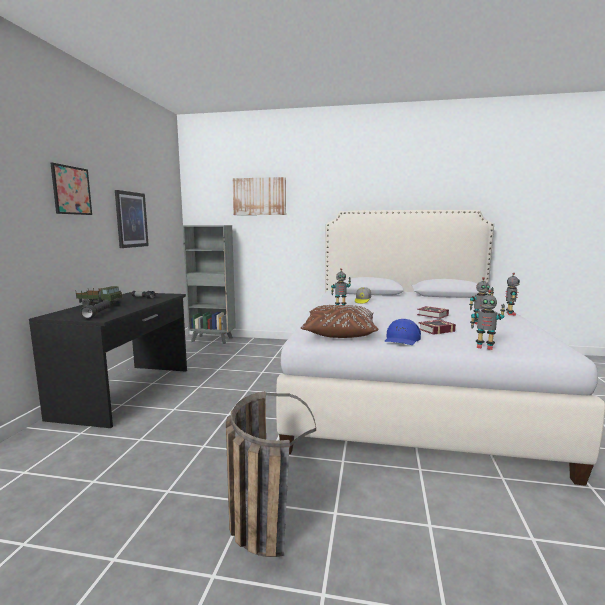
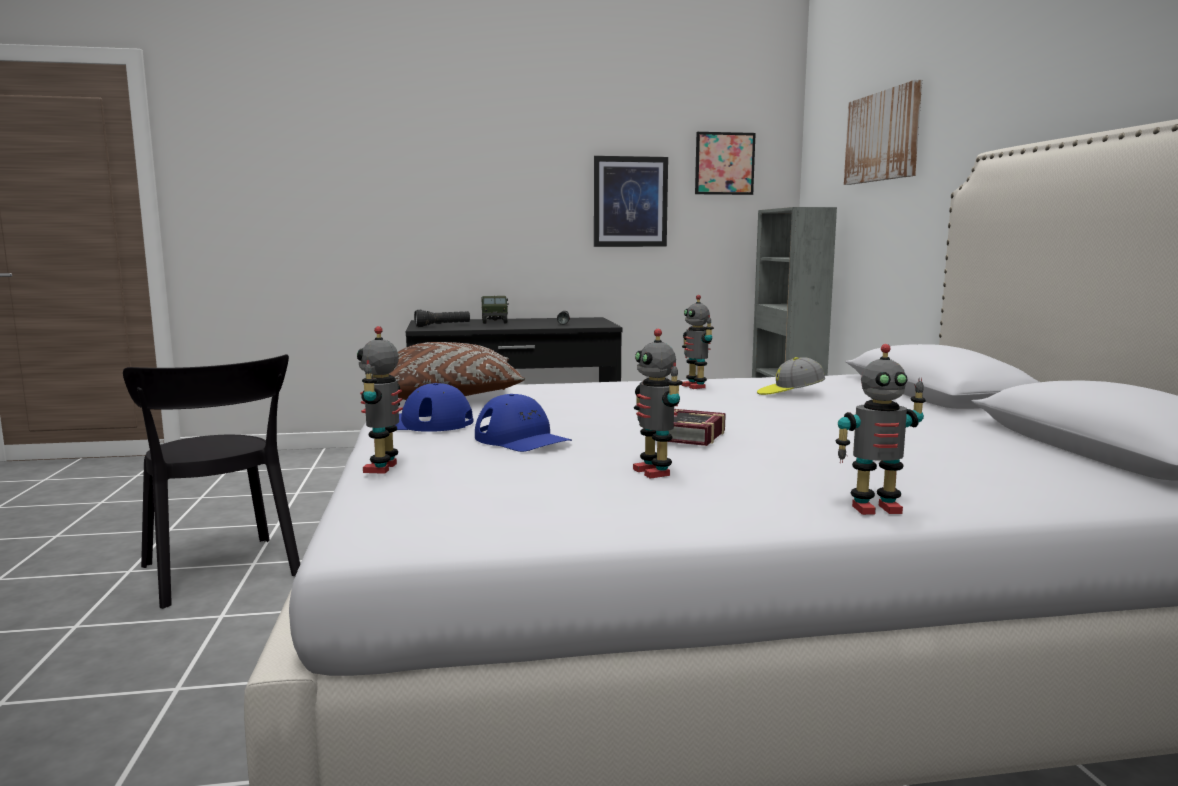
camera: 70 degrees right, 0 degrees up
picture [50,163,92,215] -> picture moved to [695,132,756,195]
basket [226,391,316,557] -> black chair [123,354,300,609]
book [418,320,456,335] -> blue cap [475,394,572,452]

